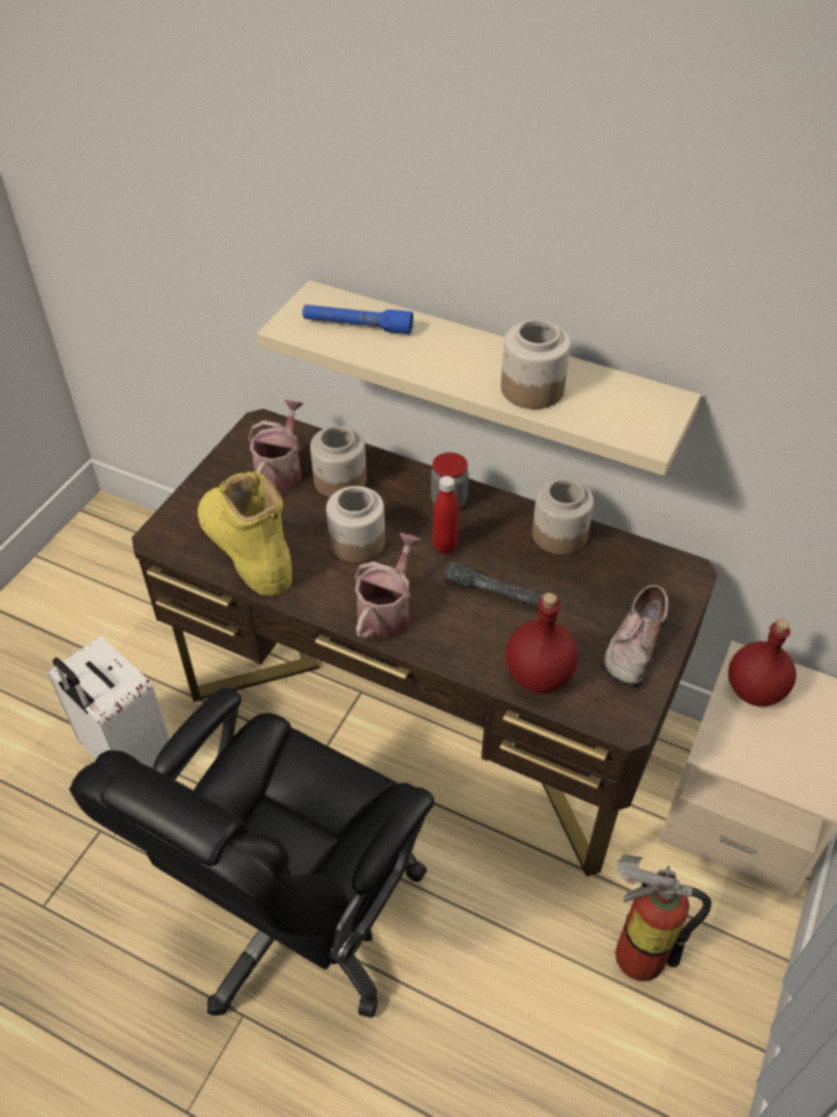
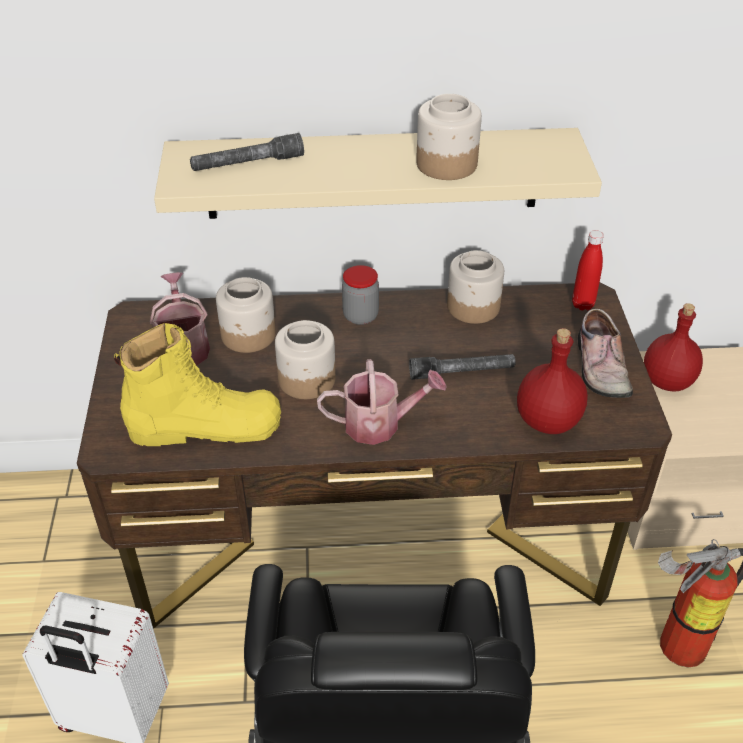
camera: 30 degrees left, 5 degrees down
yellow boot [198,471,292,596] -> yellow boot turned 150 degrees clockwise [114,323,281,446]
blue flashlight [302,305,413,335] -> grey flashlight [190,133,304,171]
watering can [354,533,422,639] -> watering can turned 90 degrees clockwise [317,359,447,445]
red bottle [433,476,459,554] -> red bottle moved to [572,230,604,311]

